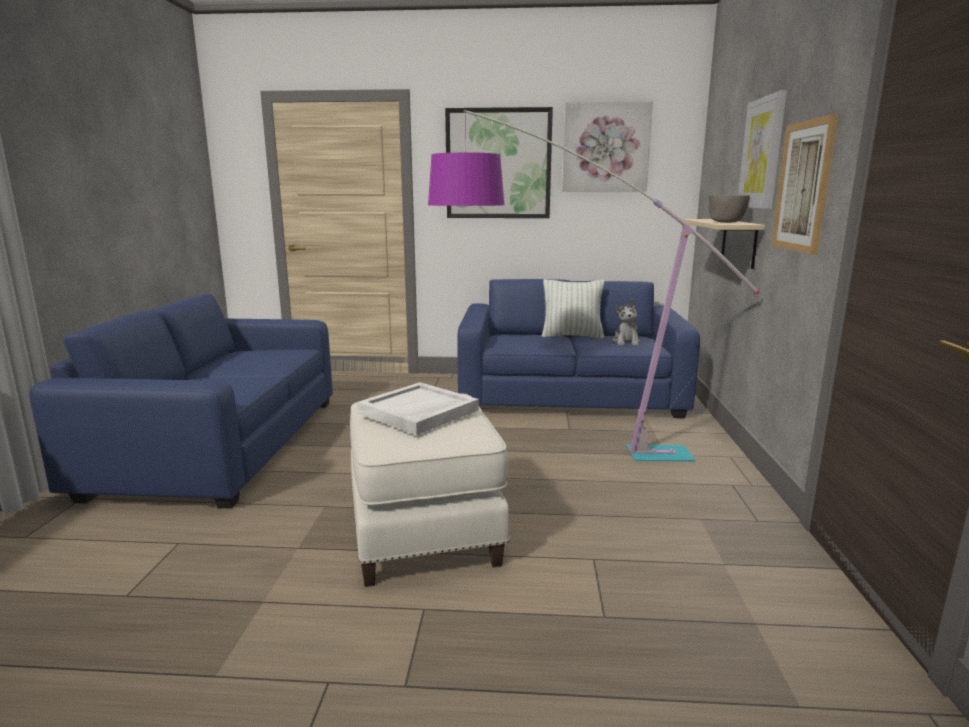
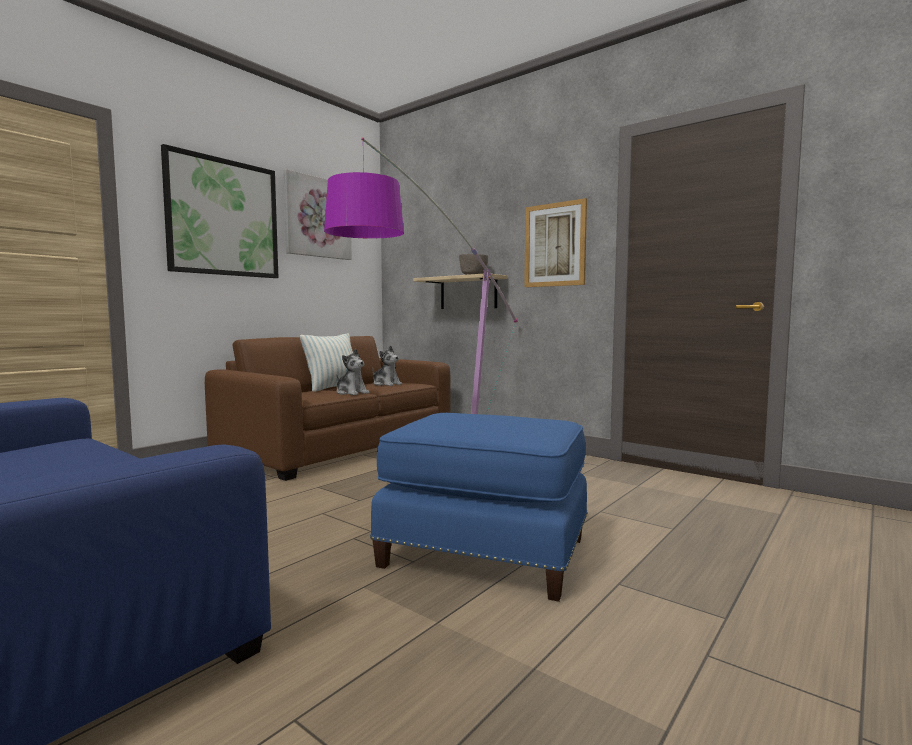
camera: 55 degrees left, 10 degrees down
white ottoman [350,393,510,587] -> blue ottoman [370,413,587,602]
white tray [357,382,479,435] -> none
blue sofa [457,279,700,418] -> brown sofa [205,336,451,481]
picture [738,90,787,209] -> none
none -> plush toy [337,349,369,395]

